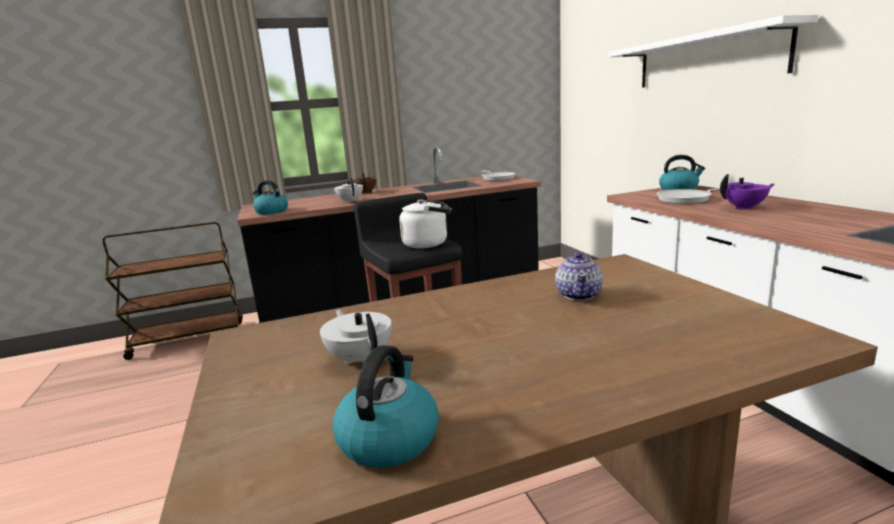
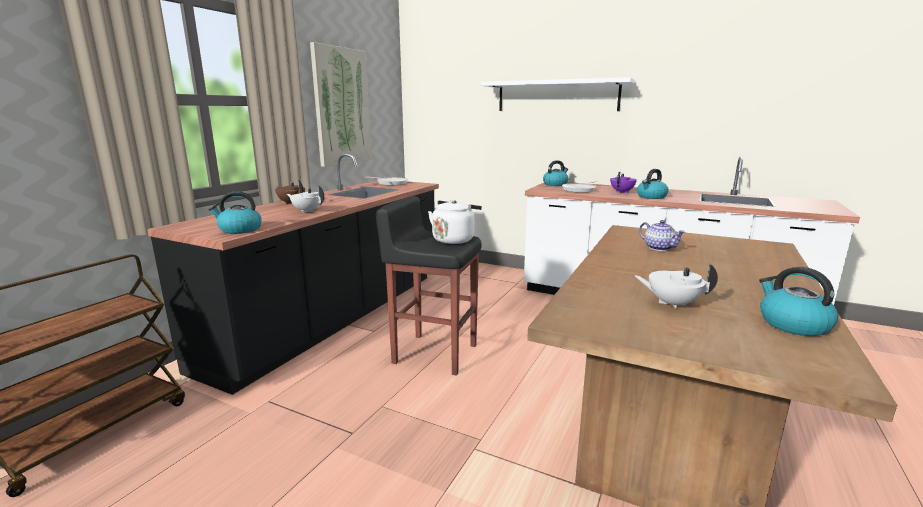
camera: 45 degrees left, 0 degrees up
none -> picture [310,42,372,167]
none -> kettle [637,169,669,199]

